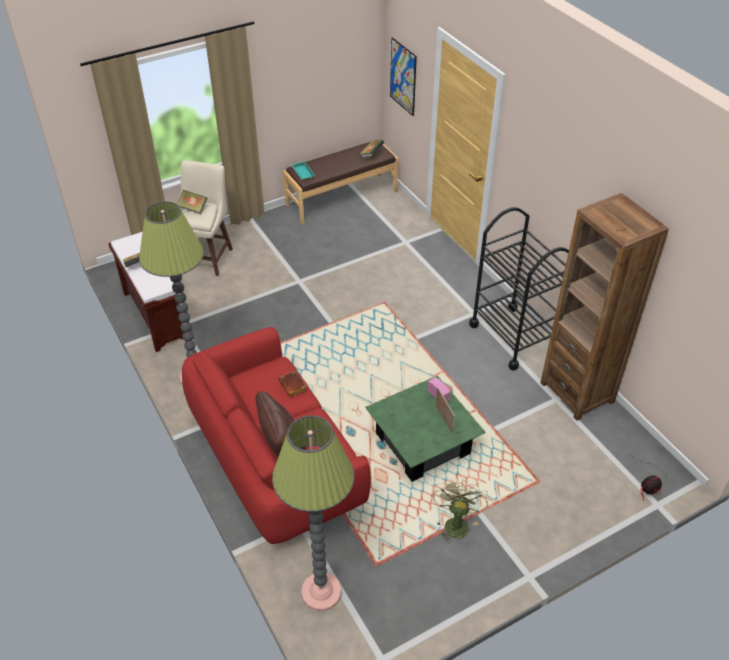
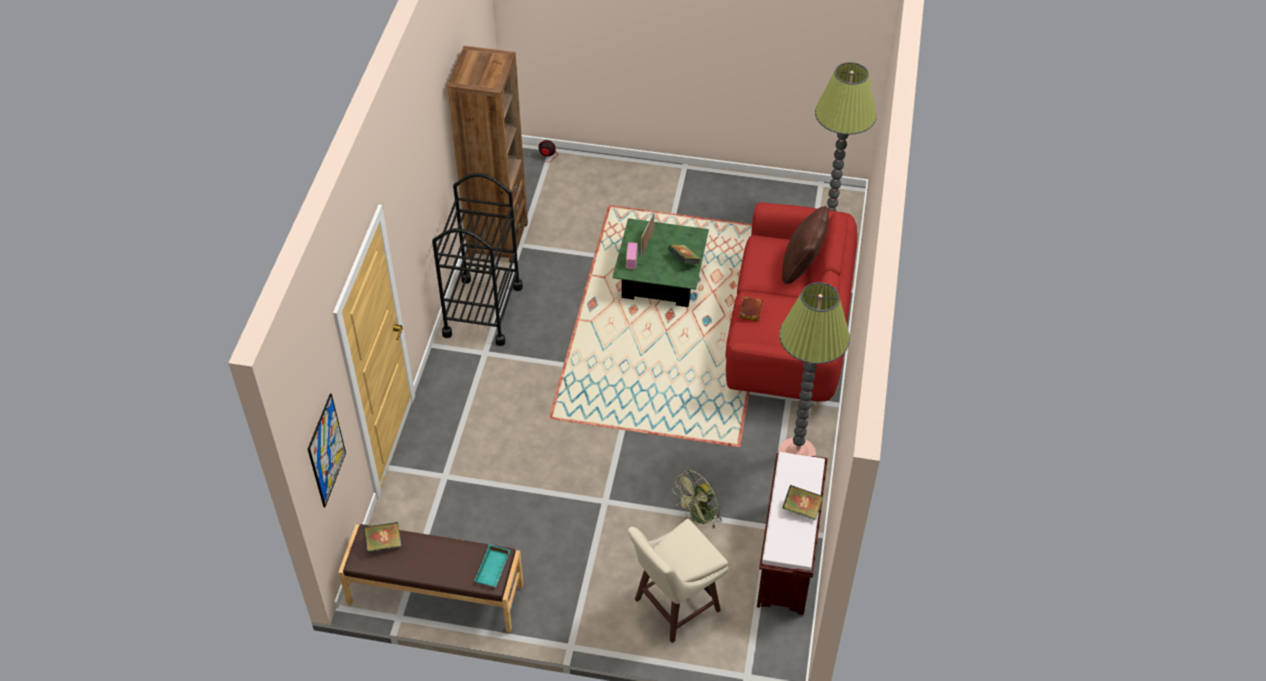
camera: 140 degrees left, 5 degrees up
book [177,190,207,214] -> book moved to [667,245,701,264]
green fan [433,479,488,544] -> green fan moved to [672,470,722,528]

